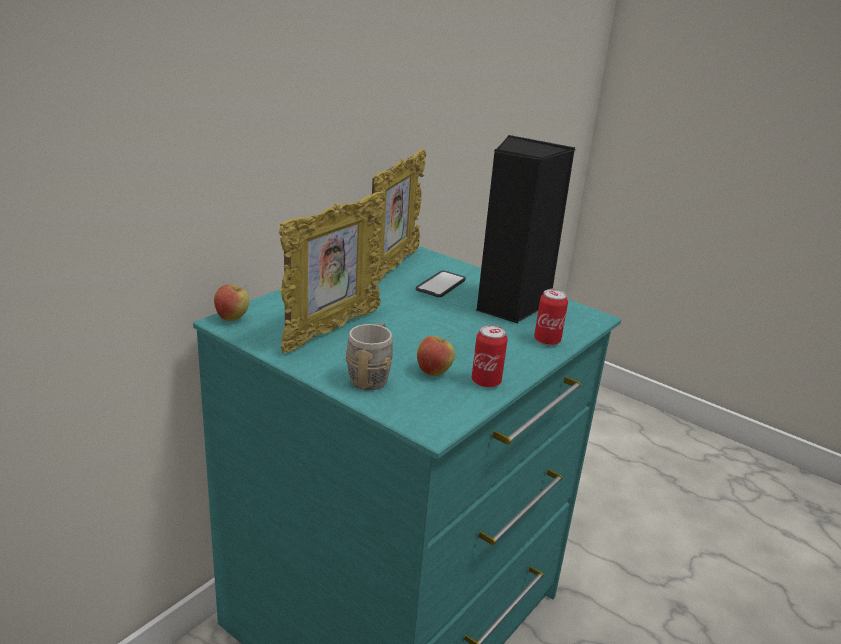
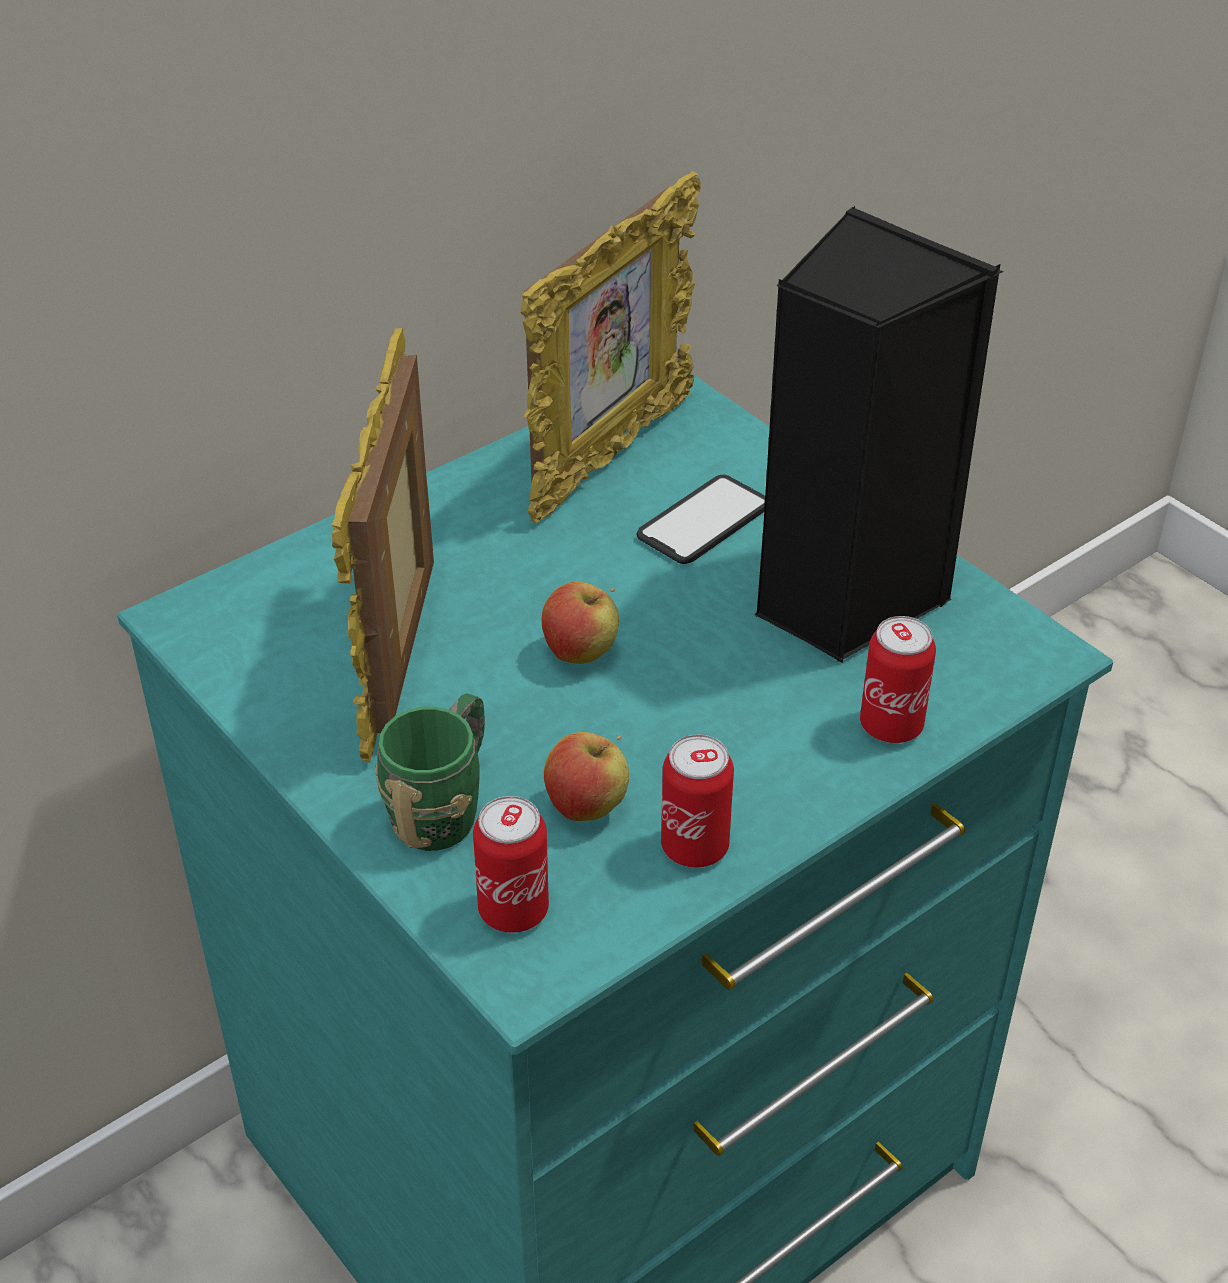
camera: 15 degrees right, 15 degrees up
apple [214,284,249,321] -> apple moved to [542,582,619,664]
picture frame [279,191,386,353] -> picture frame turned 135 degrees clockwise [332,328,434,763]
grey mug [345,323,393,390] -> green mug [375,693,485,851]
none -> can [473,796,549,933]

